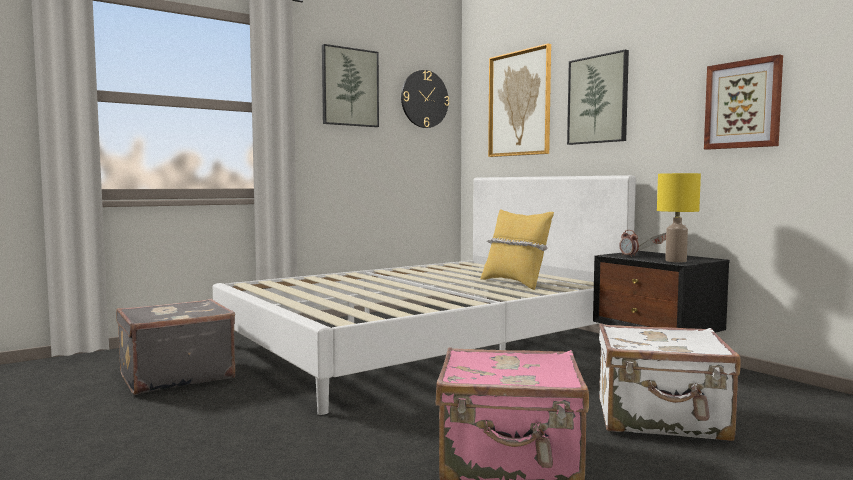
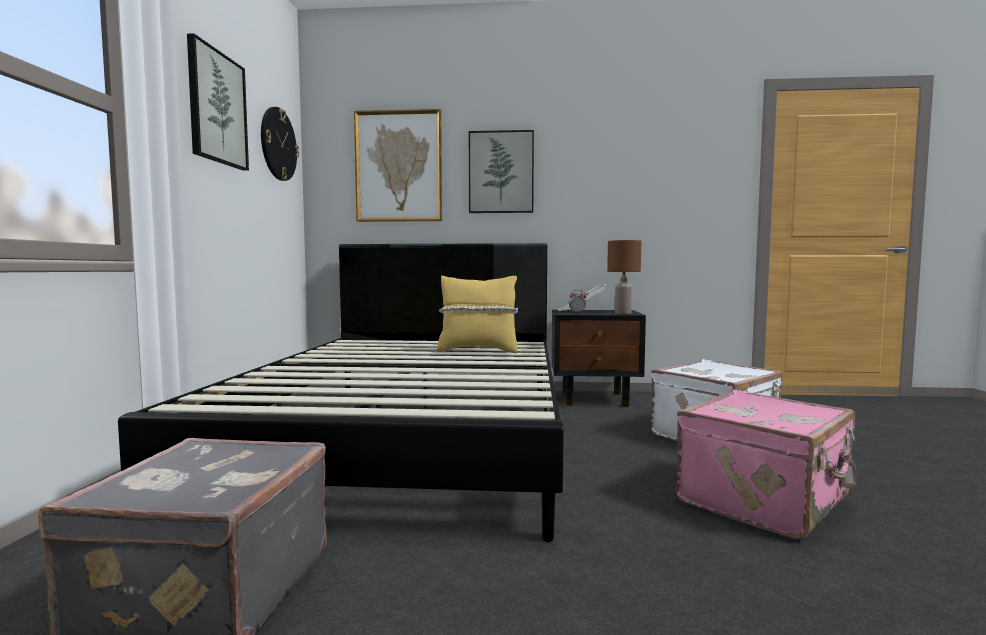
camera: 50 degrees left, 0 degrees up
white bed [213,175,636,415] -> black bed [118,243,564,542]
yellow table lamp [657,173,701,263] -> brown table lamp [607,240,641,314]
picture [704,54,783,150] -> none

